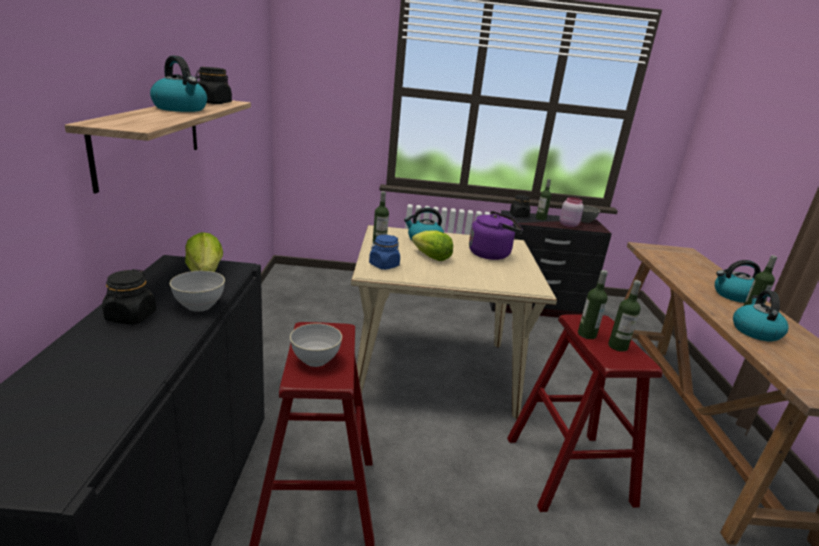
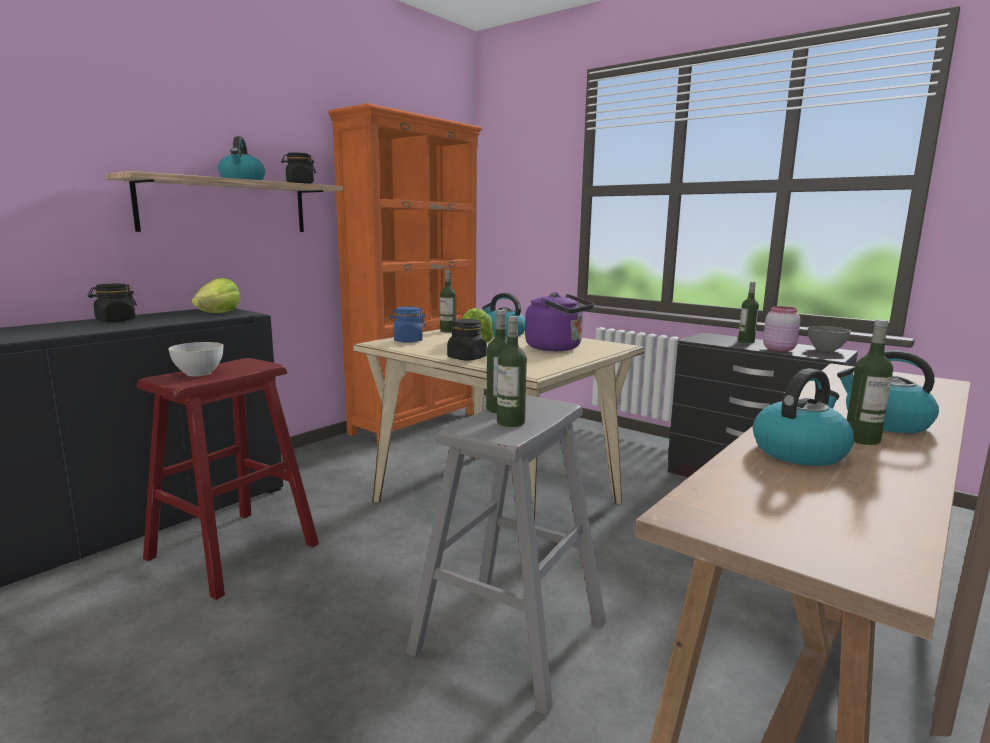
camera: 40 degrees right, 10 degrees down
grey bowl [170,271,225,312] -> none
red stool [507,314,662,512] -> grey stool [406,396,606,716]
black jar [510,195,530,217] -> black jar moved to [447,319,487,360]
none -> orange bookcase [328,103,482,445]

